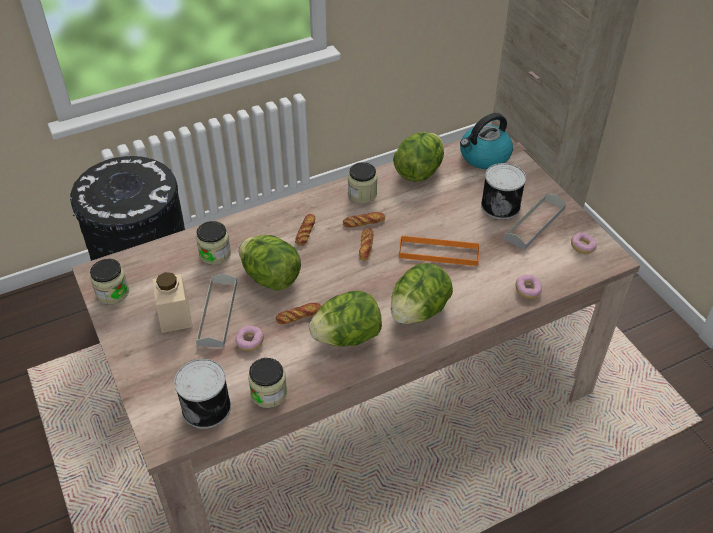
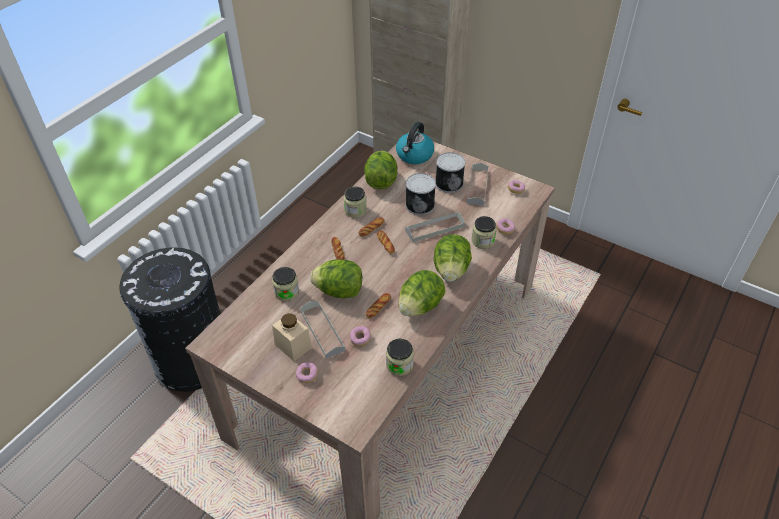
camera: 30 degrees left, 0 degrees up
jar [90,259,129,305] -> jar moved to [472,216,497,249]
can [174,359,231,429] -> can moved to [405,173,436,215]
orange tray [399,235,480,266] -> grey tray [405,212,465,242]
none -> donut [296,362,318,383]

